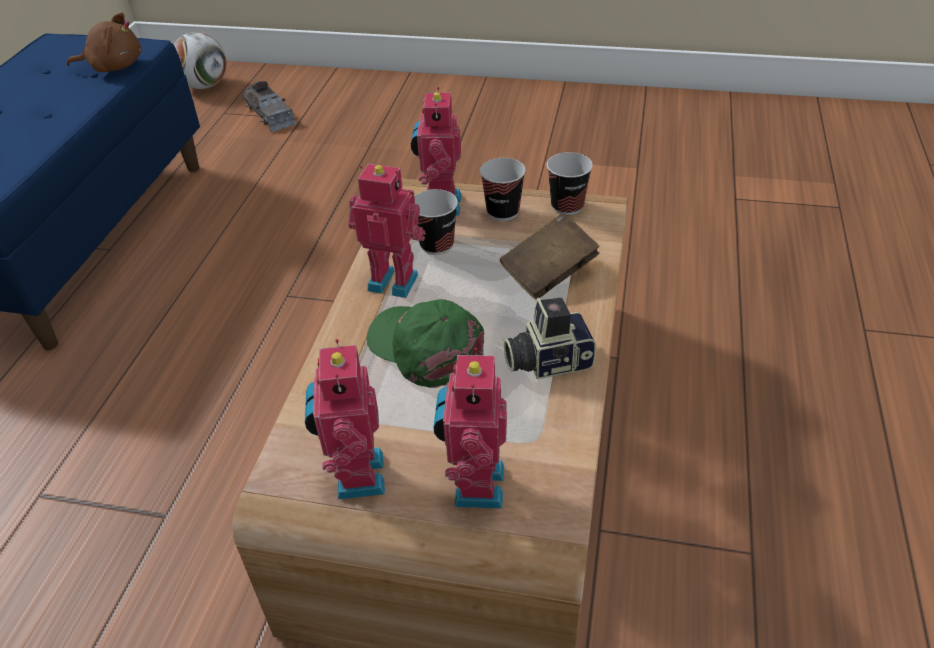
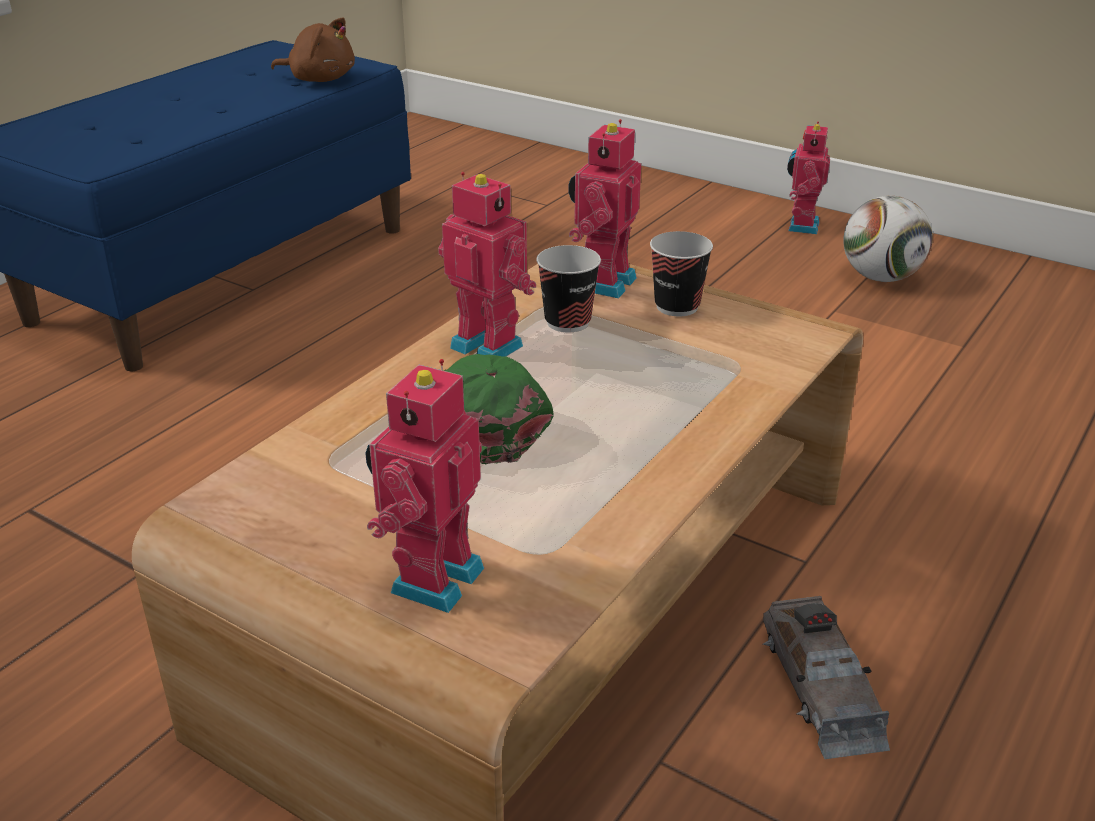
camera: 20 degrees right, 10 degrees down
football [174,32,227,89] -> football moved to [843,196,933,282]
grey toy car [243,81,297,132] -> grey toy car moved to [763,596,890,759]
toy robot [305,339,385,499] -> toy robot moved to [787,122,830,234]
brown book [500,213,600,299] -> none
camera [503,298,596,379] -> none
cup [547,152,593,215] -> none

